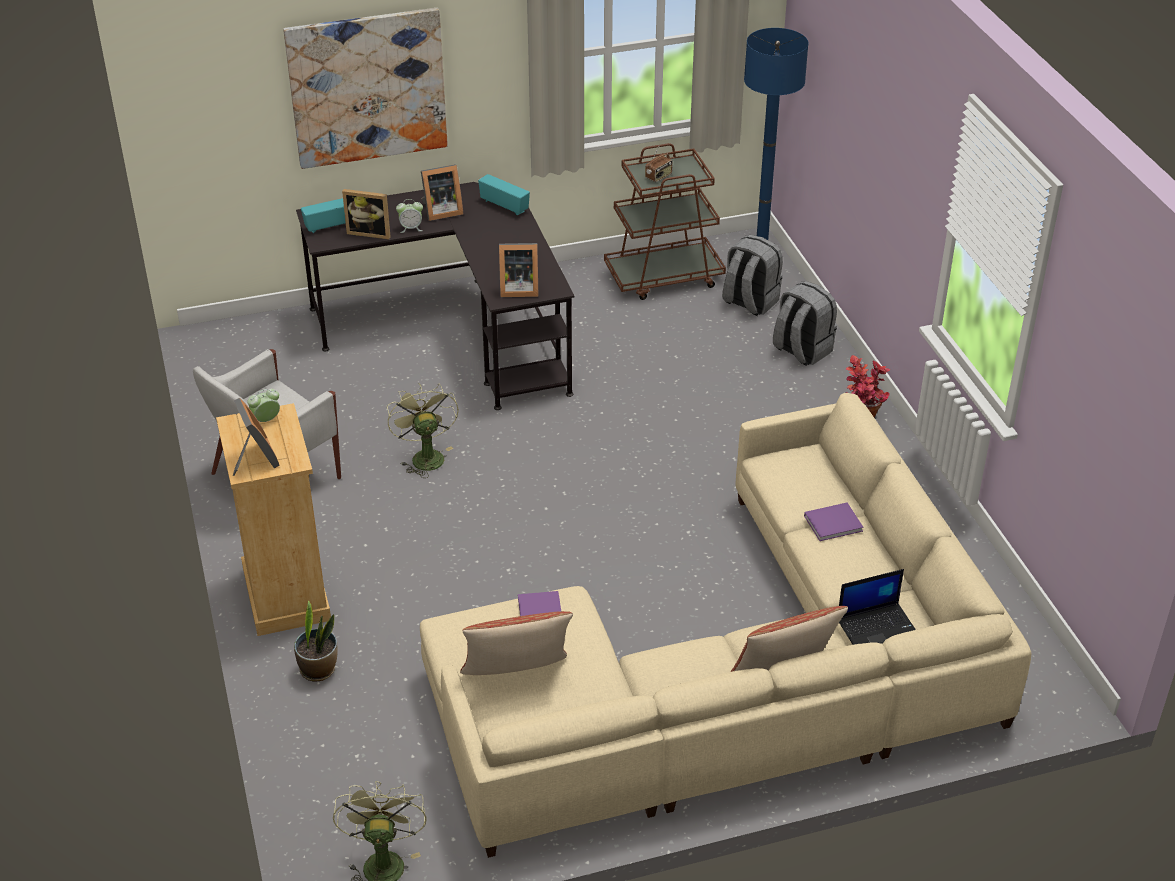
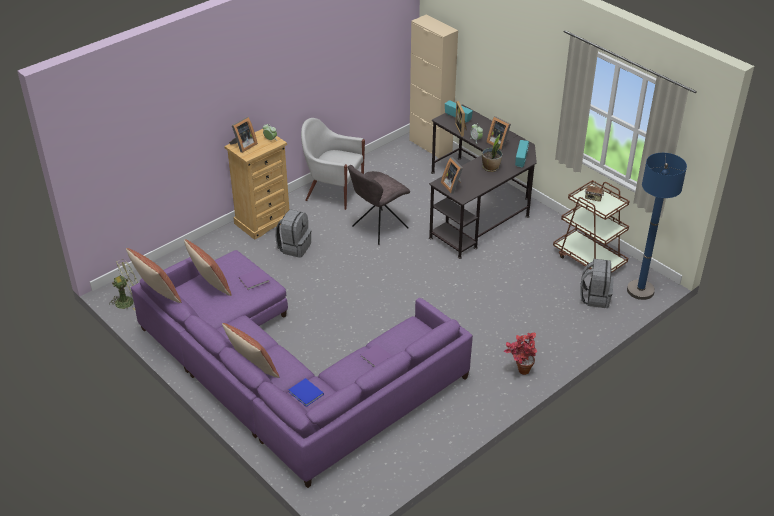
camera: 65 degrees right, 0 degrees up
picture [283,8,448,169] -> none
potted plant [294,600,338,681] -> potted plant moved to [482,134,502,172]
green fan [387,383,459,478] -> grey chair [348,165,410,245]
beige sofa [420,393,1031,858] -> purple sofa [131,250,473,488]
grey backpack [773,281,837,366] -> grey backpack moved to [275,210,311,258]
laptop [839,569,916,645] -> blue book [288,378,324,407]
none -> pillow [126,248,182,303]
none -> beige cabinet [409,14,458,158]

